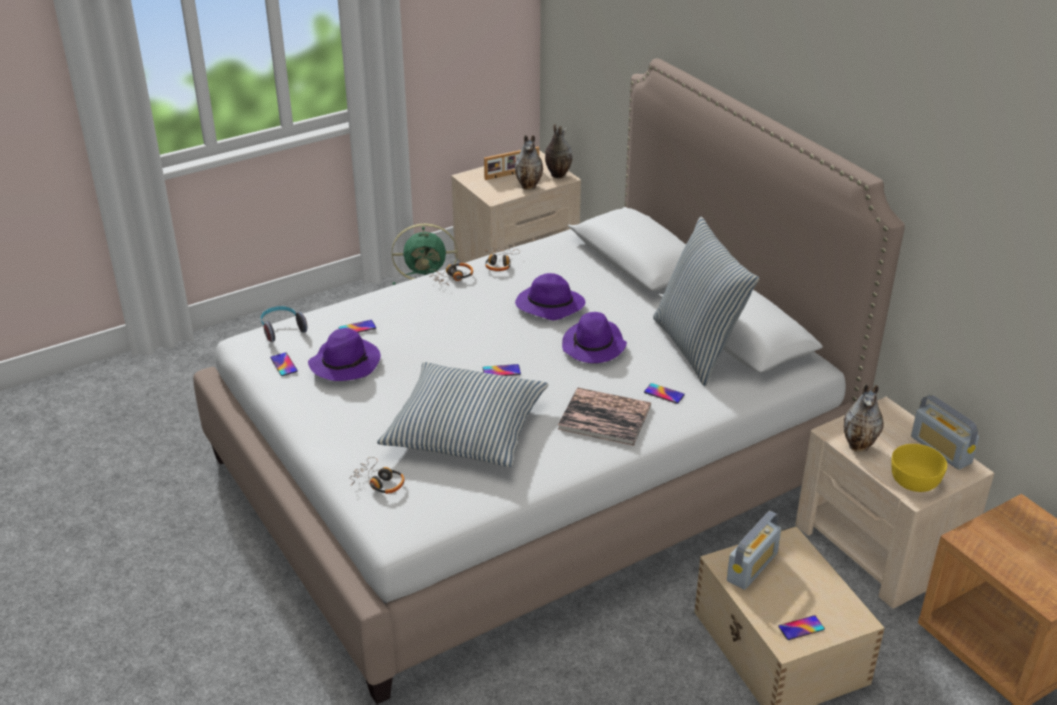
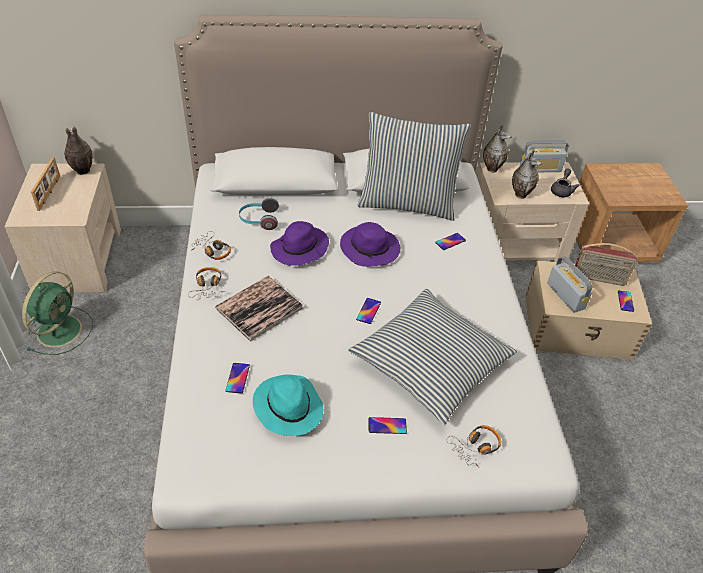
camera: 65 degrees left, 10 degrees up
headphones [261,306,307,342] -> headphones moved to [239,198,279,230]
phone [270,353,298,376] -> phone moved to [368,417,407,434]
purple hat [308,328,381,381] -> turquoise hat [253,374,323,436]
vase [514,135,543,190] -> vase moved to [483,125,512,173]
book [558,388,651,446] -> book moved to [215,276,303,342]
yellow bowl [892,444,947,492] -> grey teapot [551,168,580,197]
none -> radio [574,243,637,286]

